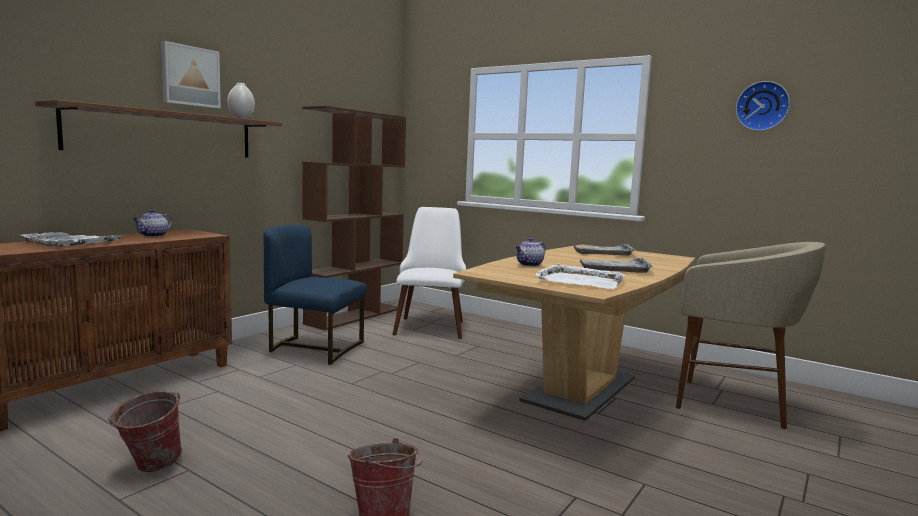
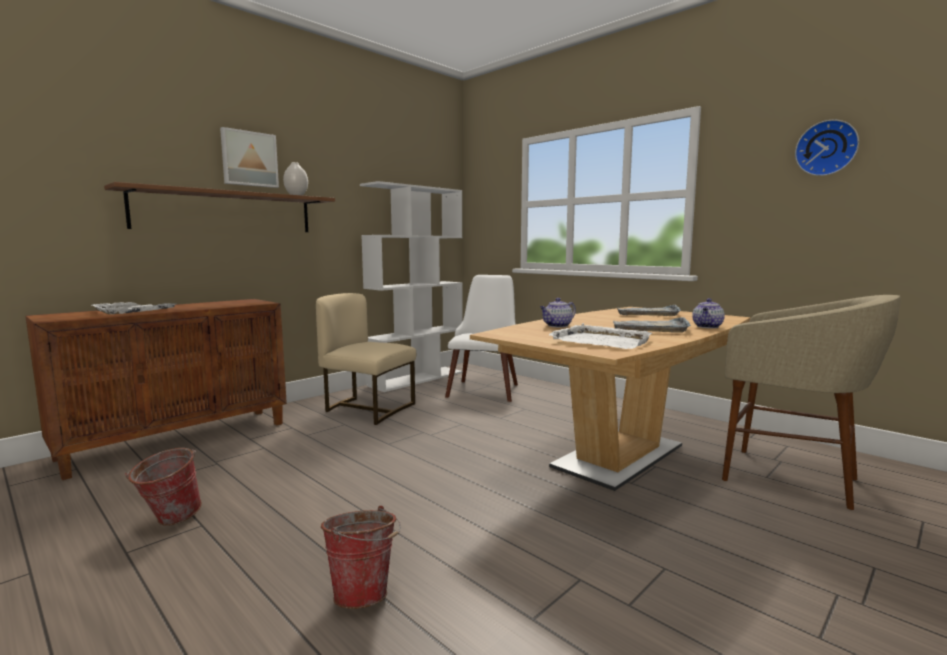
camera: 10 degrees right, 0 degrees up
teapot [132,210,172,237] -> teapot moved to [692,298,725,328]
blue chair [263,225,367,365] -> beige chair [316,293,416,425]
brown bookcase [302,106,406,330] -> white bookcase [360,181,463,392]

